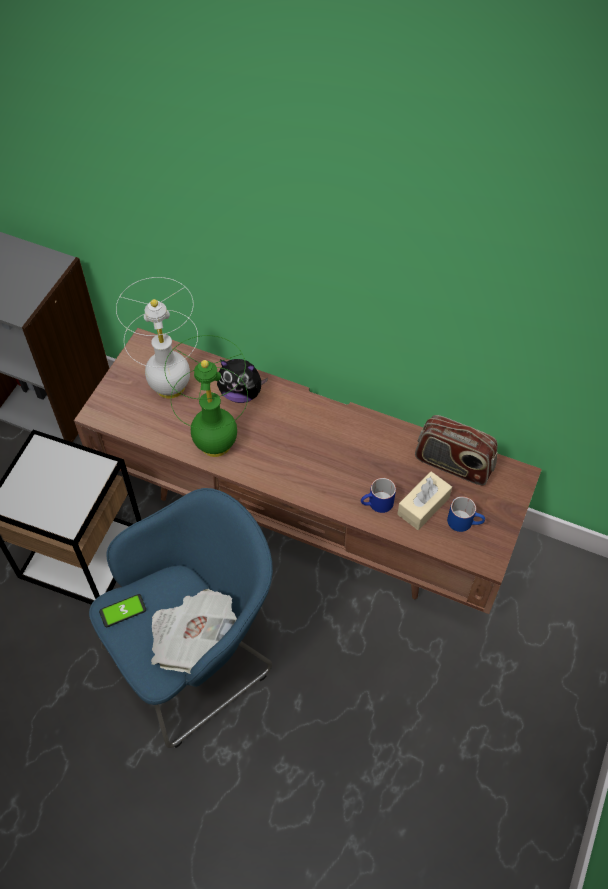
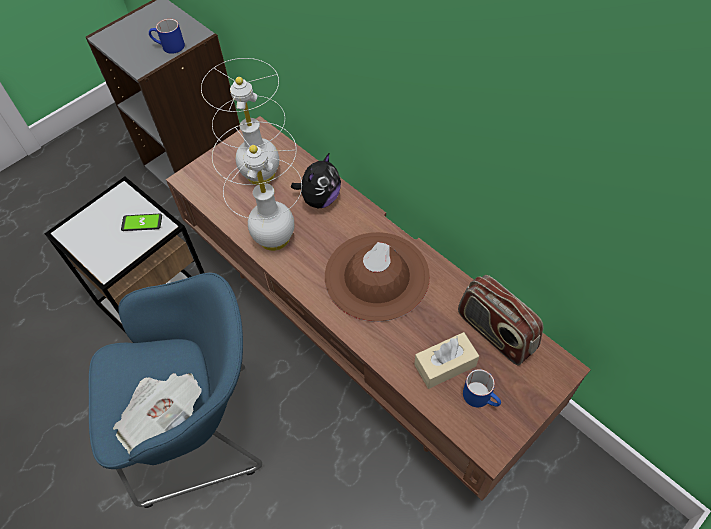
camera: 25 degrees right, 0 degrees up
phone [99,594,146,627] -> phone moved to [121,214,162,231]
green table lamp [165,335,248,457] -> white table lamp [212,122,302,251]
plush toy [217,359,268,403] -> plush toy turned 90 degrees counterclockwise [291,153,341,208]
blue mug [361,478,396,513] -> blue mug moved to [149,19,185,54]
none -> brown hat [325,232,430,322]

